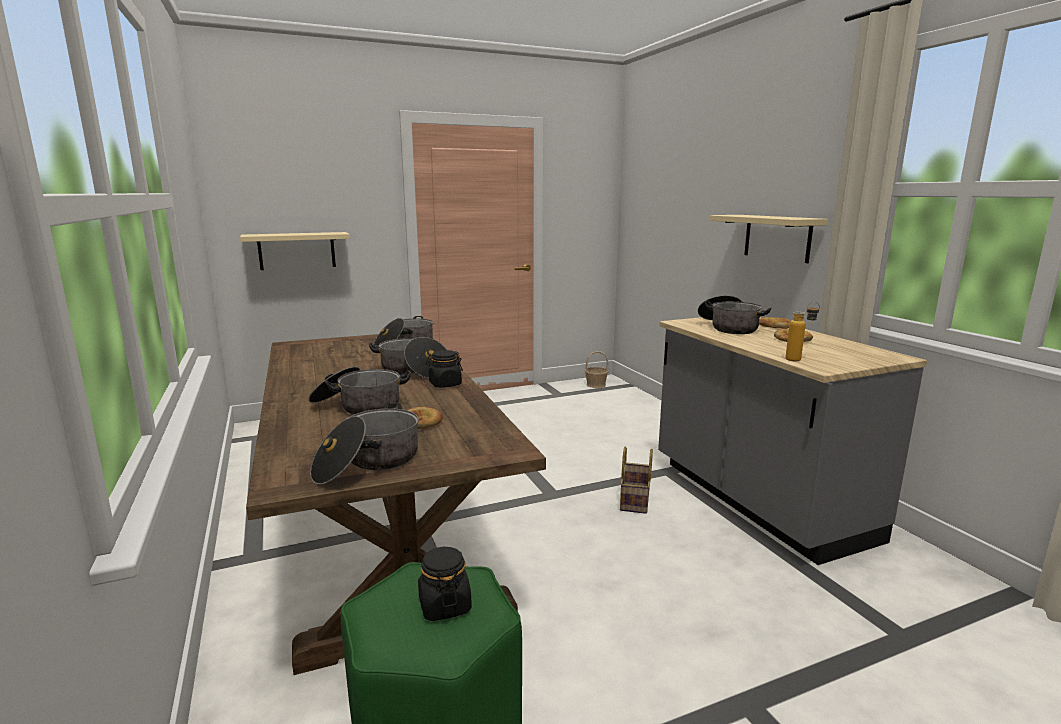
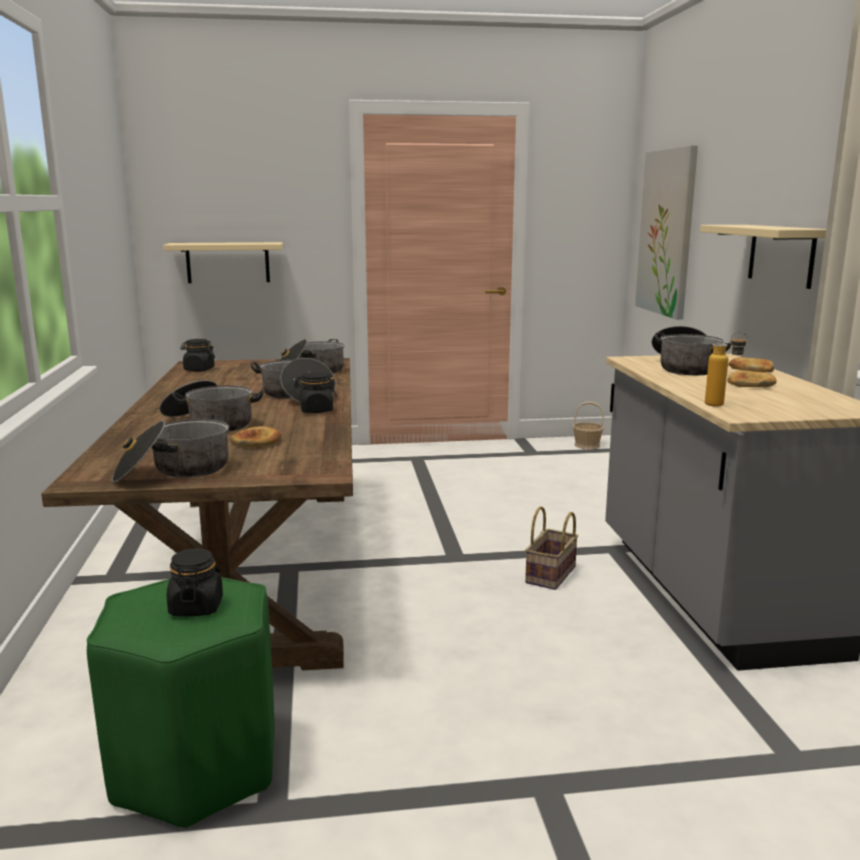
camera: 15 degrees right, 0 degrees up
none -> black jar [180,339,215,371]
none -> picture [635,145,698,320]

